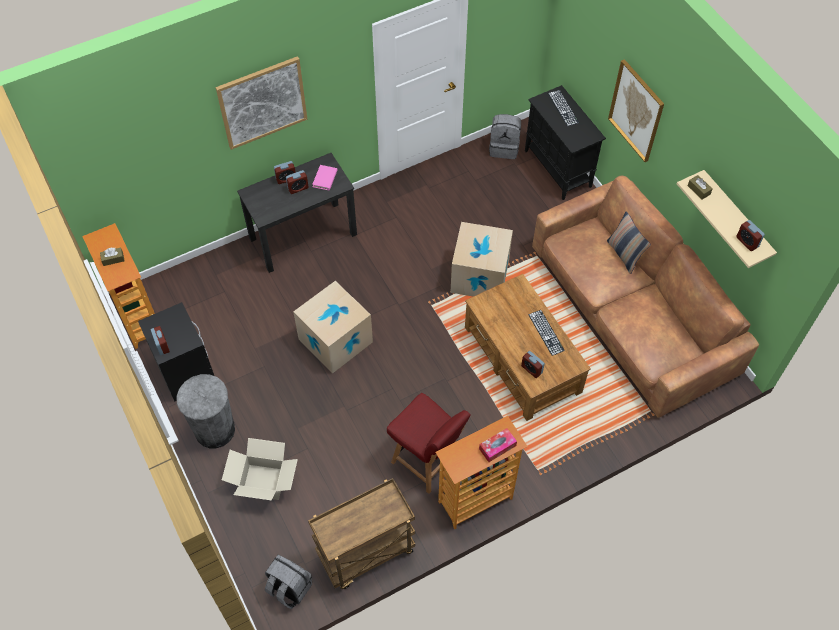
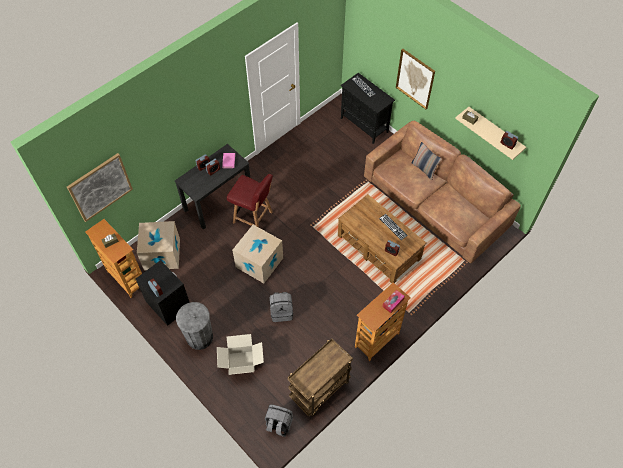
camera: 15 degrees left, 0 degrees up
picture [216,56,307,150] -> picture moved to [67,153,133,222]
red chair [387,393,471,494] -> red chair moved to [227,174,273,227]
cardboard box [450,222,513,297] -> cardboard box moved to [137,221,180,270]
grey backpack [489,114,521,159] -> grey backpack moved to [270,292,293,322]

